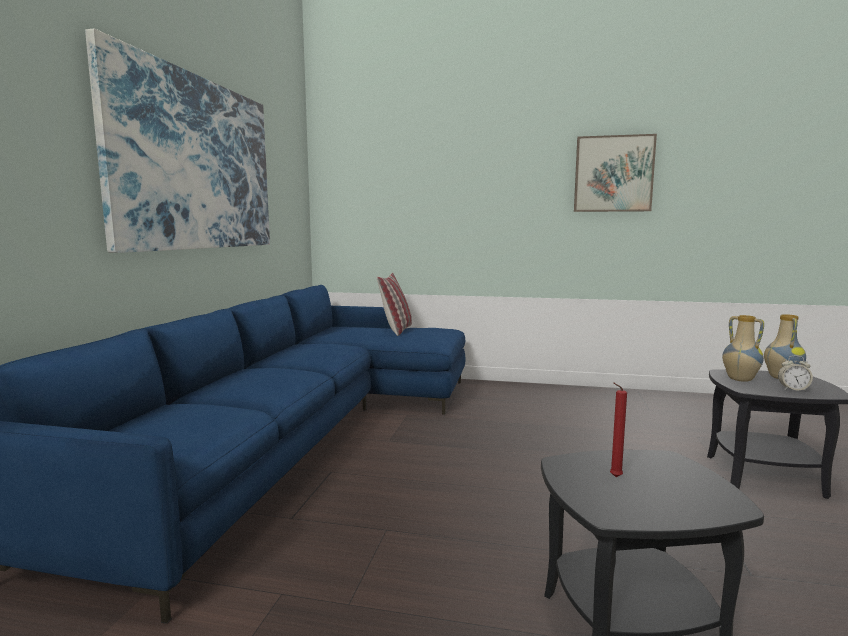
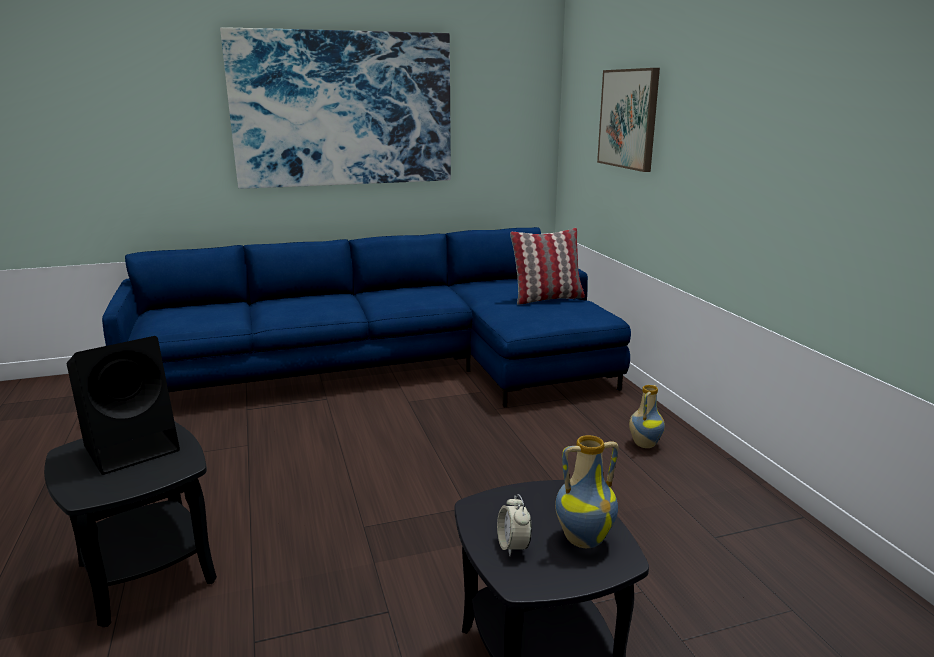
camera: 60 degrees right, 10 degrees up
picture [574,134,657,212] -> picture moved to [597,68,660,172]
red candle [610,382,627,477] -> black speaker [67,336,180,475]
vase [722,315,764,382] -> vase moved to [629,385,665,448]

